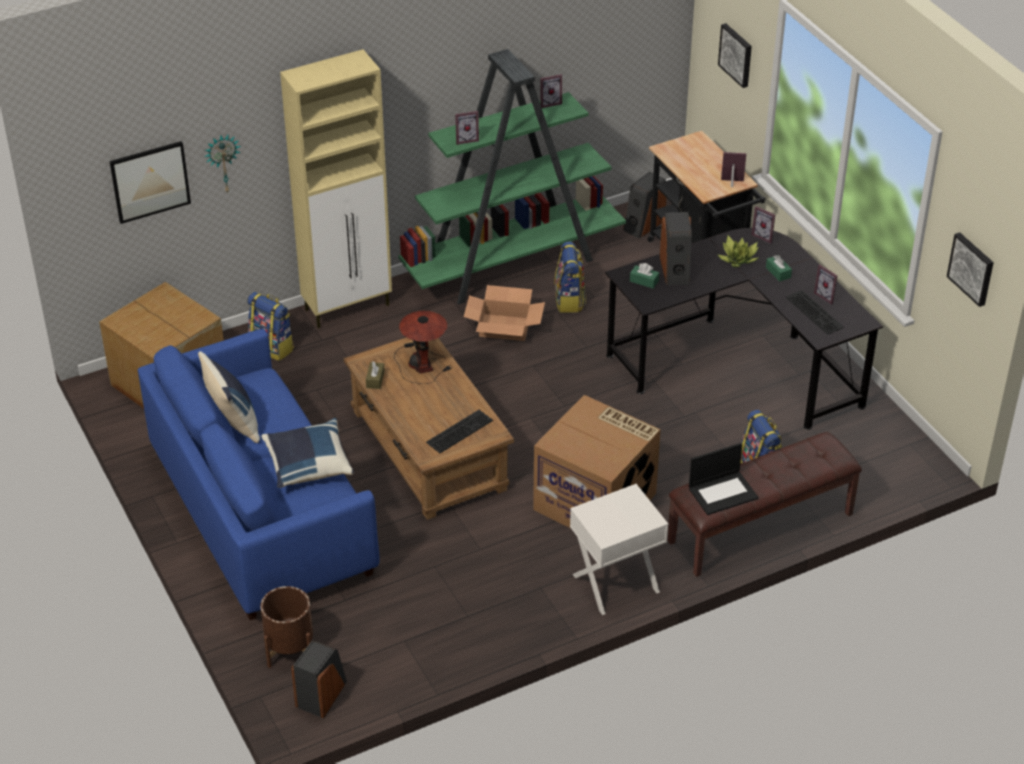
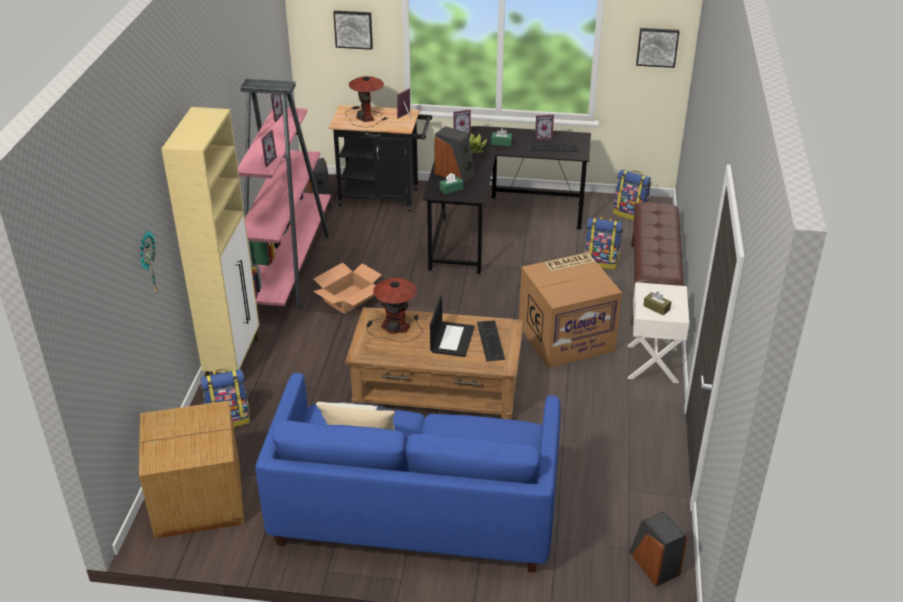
camera: 55 degrees left, 5 degrees down
picture [110,141,191,224] -> none
brown planter [260,586,313,668] -> none
blue pillow [261,418,354,488] -> none
brown tissue box [366,361,385,389] -> brown tissue box moved to [643,292,671,315]
green bookcase [398,49,626,305] -> pink bookcase [238,79,331,308]
backpack [554,241,586,313] -> backpack moved to [613,169,651,221]
laptop [689,443,759,515] -> laptop moved to [430,295,475,357]
none -> table lamp [345,76,387,127]

